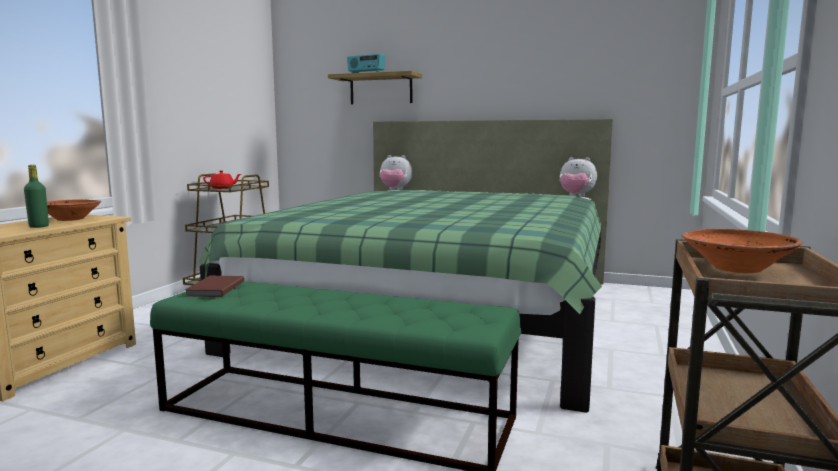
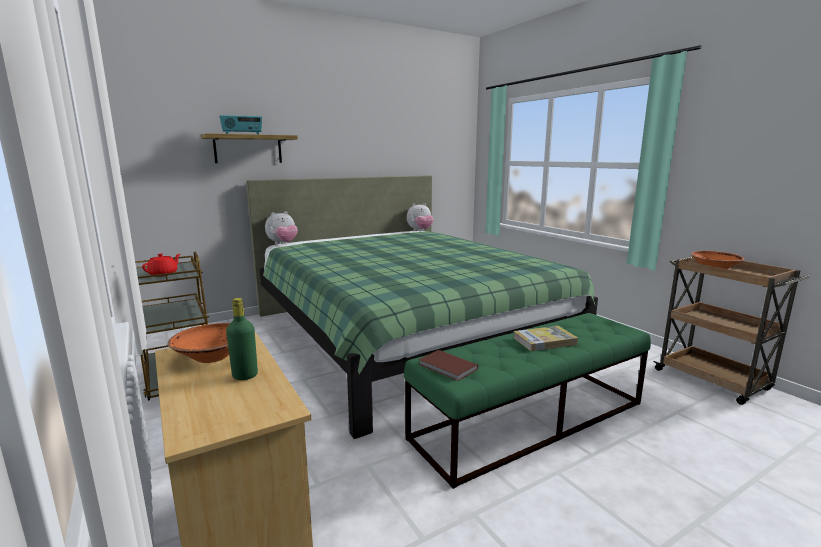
camera: 50 degrees left, 5 degrees up
none -> book [513,326,578,351]

